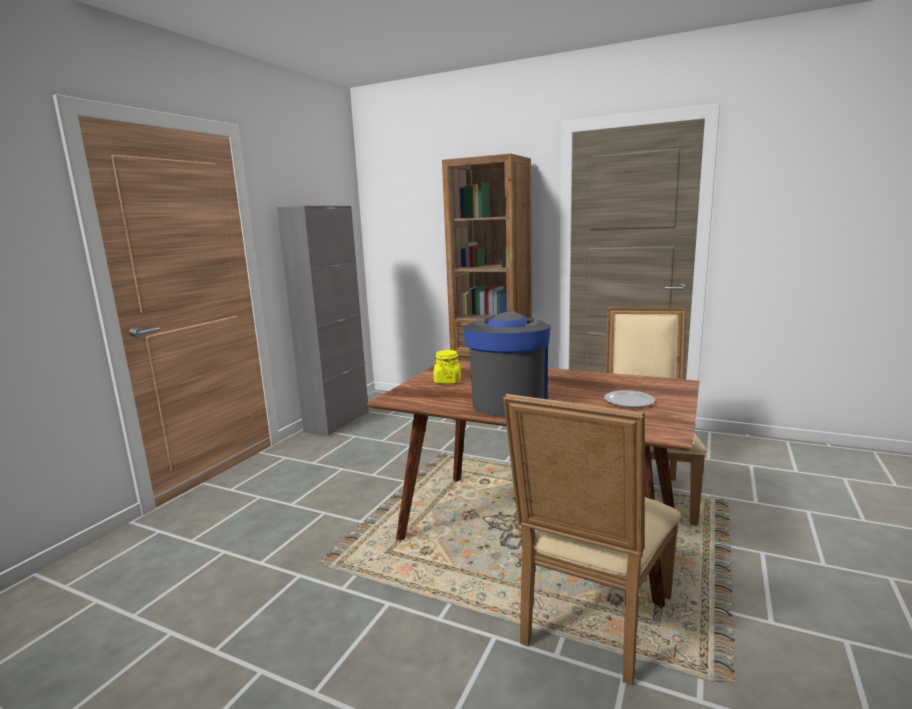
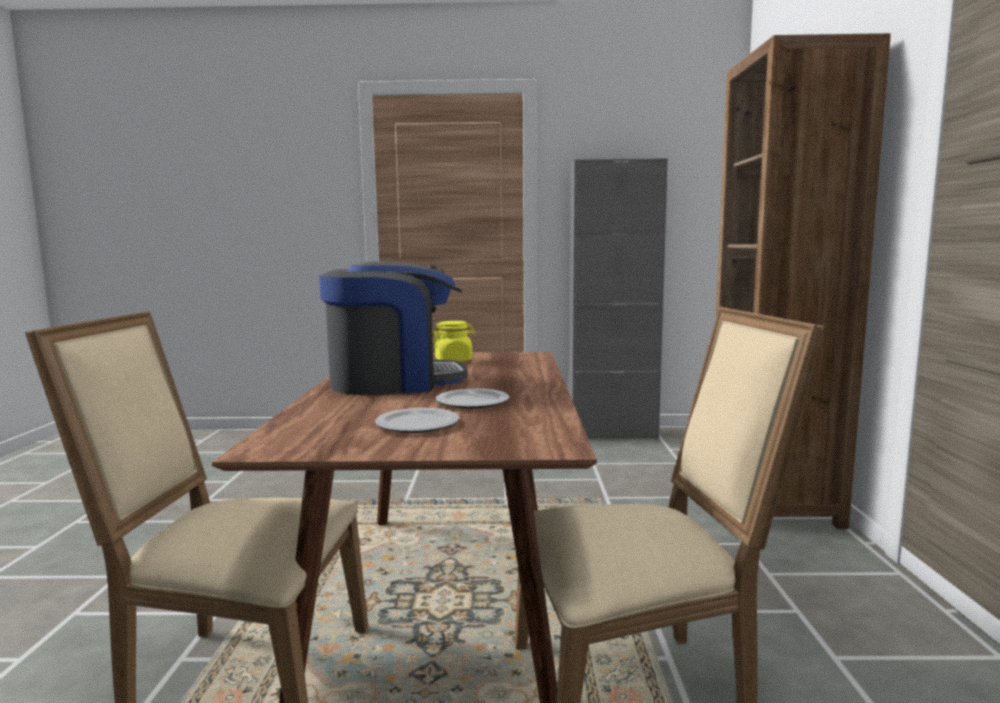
camera: 65 degrees right, 5 degrees down
none -> plate [436,389,509,409]

